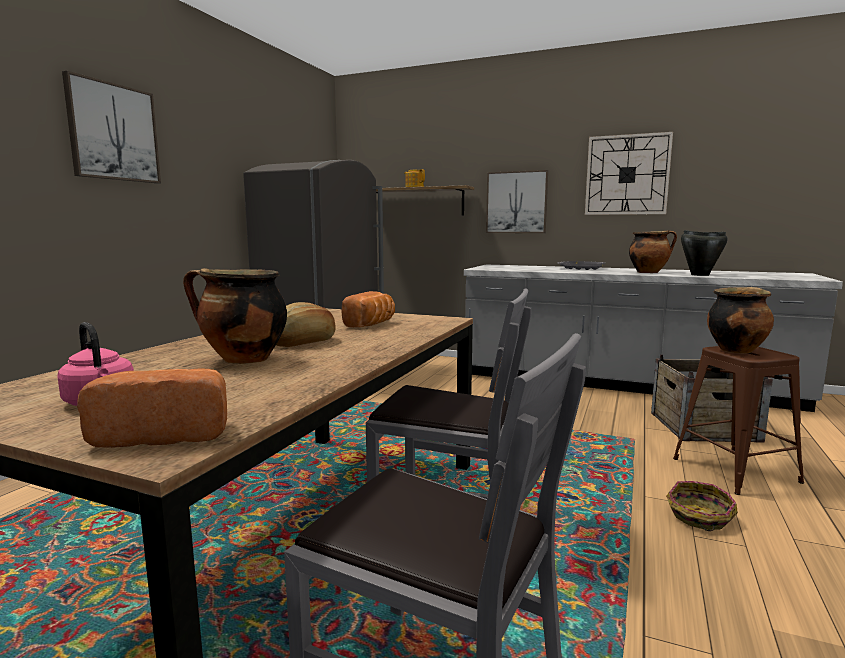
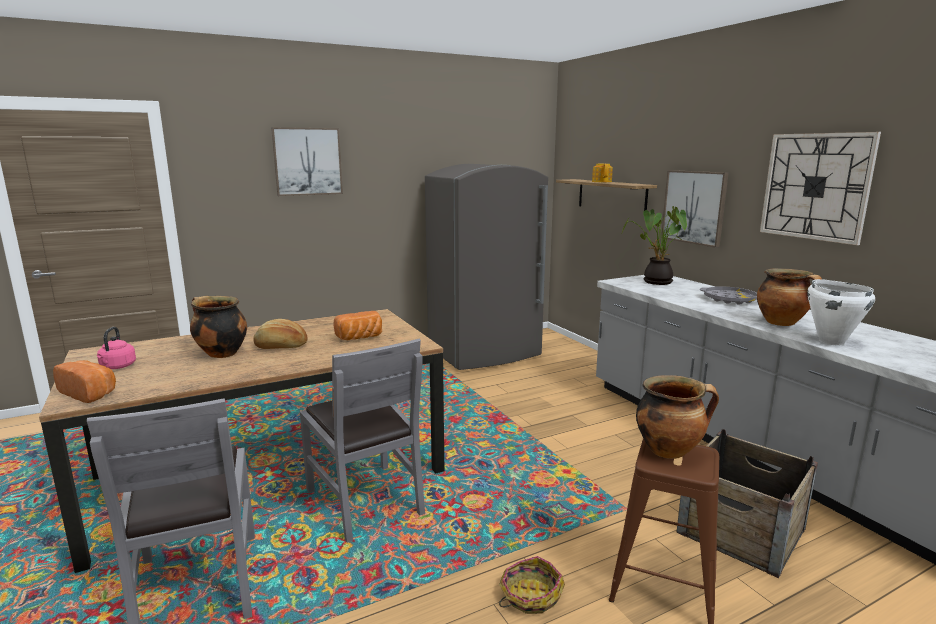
camera: 40 degrees right, 5 degrees up
black cooking pot [681,230,728,276] -> white cooking pot [807,279,875,345]
none -> potted plant [622,206,687,285]

